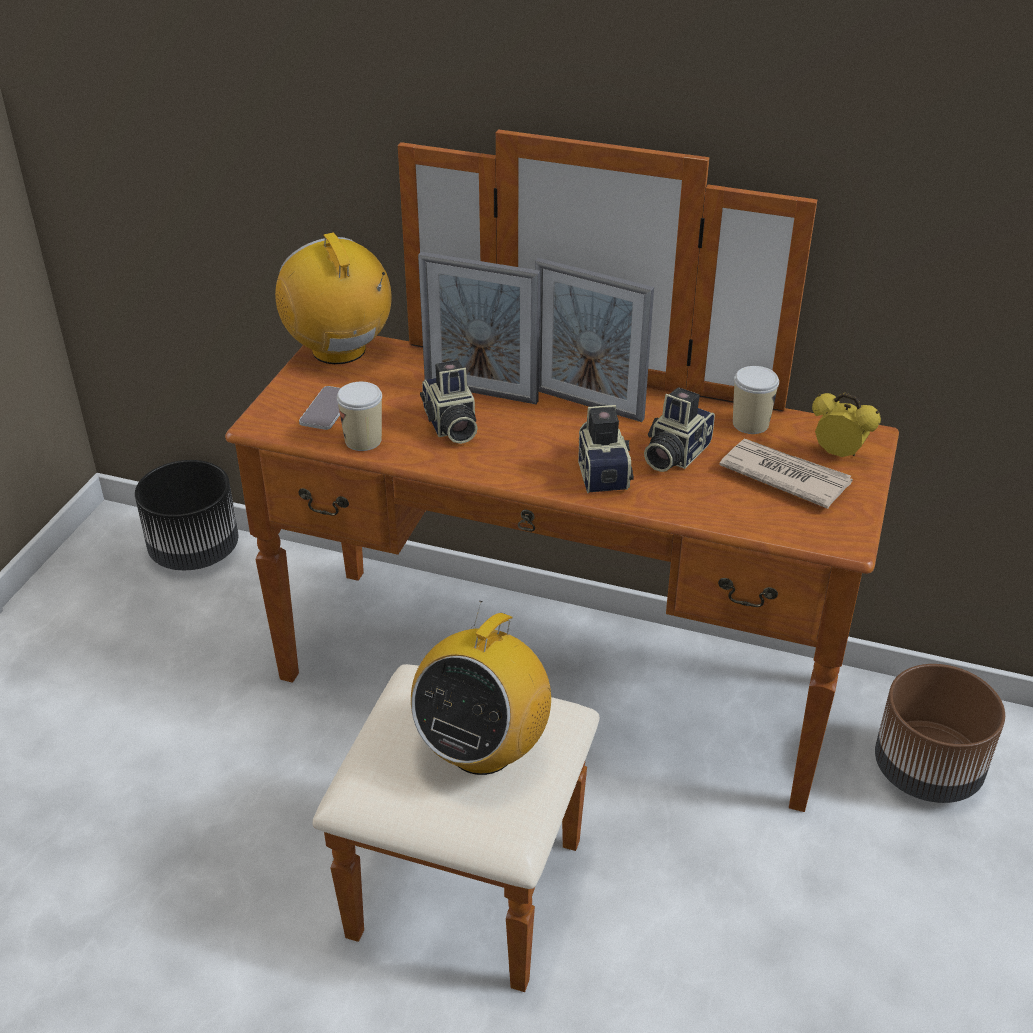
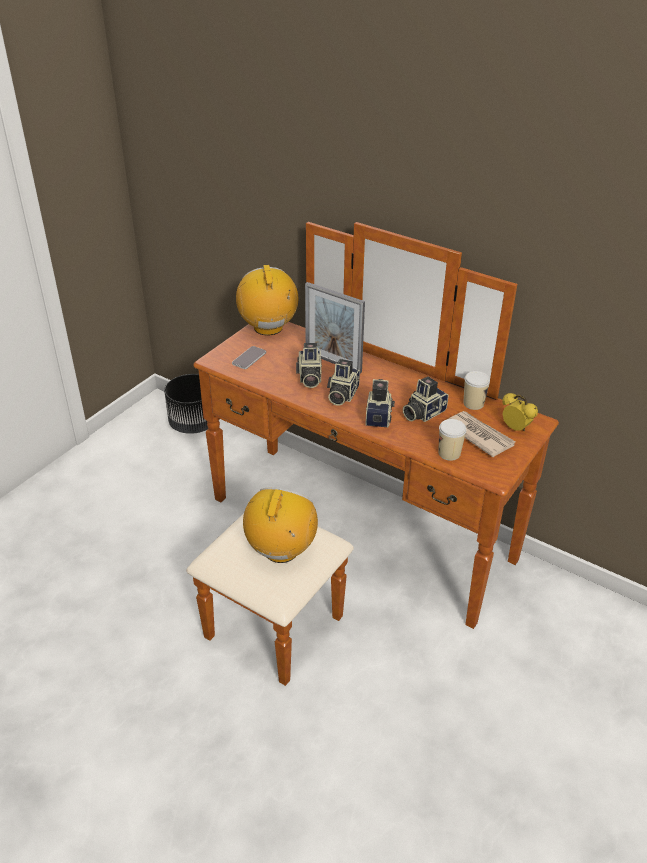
camera: 15 degrees right, 0 degrees up
cup [337,382,382,451] -> cup moved to [439,419,467,461]
radio [411,601,551,775] -> radio turned 150 degrees clockwise [243,487,318,563]
picture frame [535,258,654,422] -> none
brown planter [875,664,1005,803] -> none
none -> camera [327,359,360,406]

